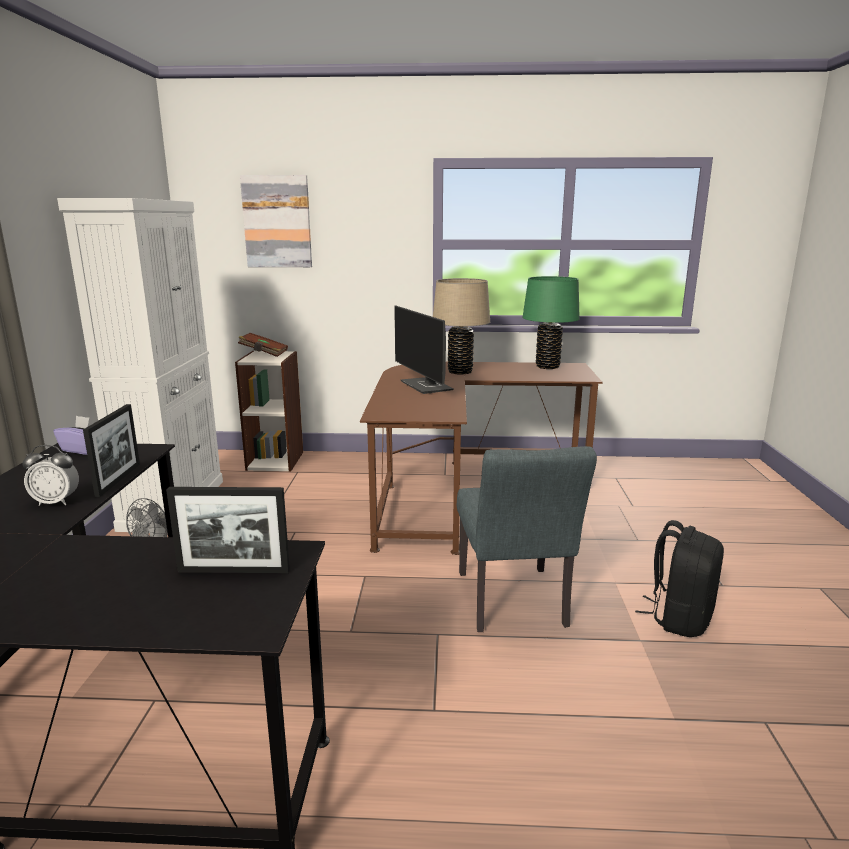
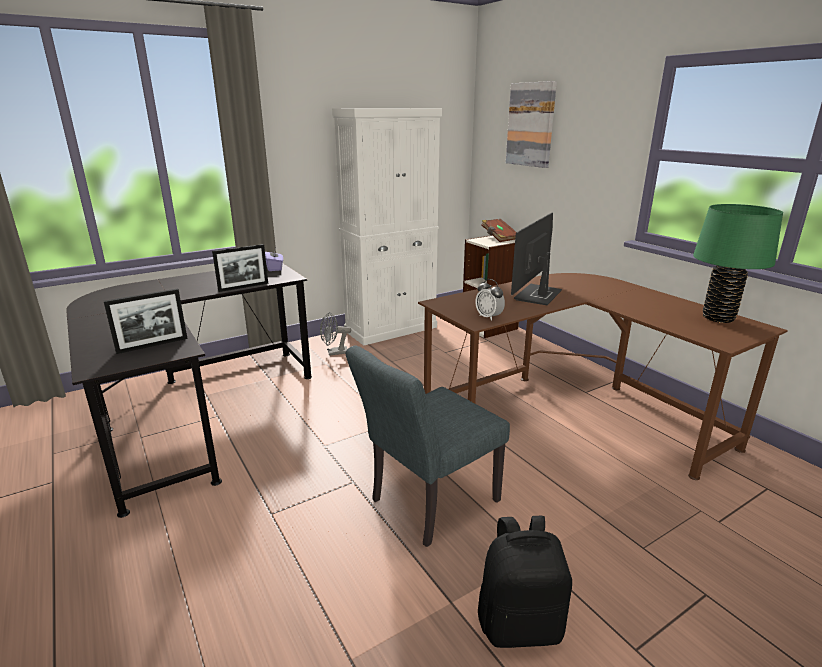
camera: 55 degrees right, 5 degrees up
alarm clock [23,445,79,506] -> alarm clock moved to [475,279,505,321]
picture frame [166,487,290,573] -> picture frame turned 90 degrees counterclockwise [104,288,187,354]
beige table lamp [433,278,490,375] -> none

